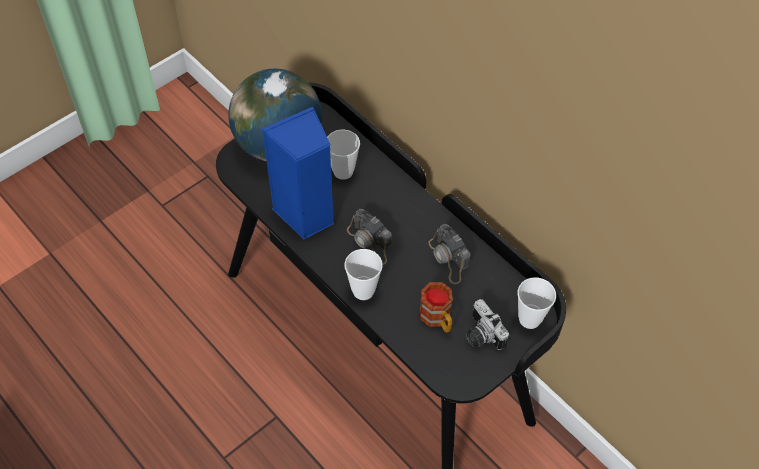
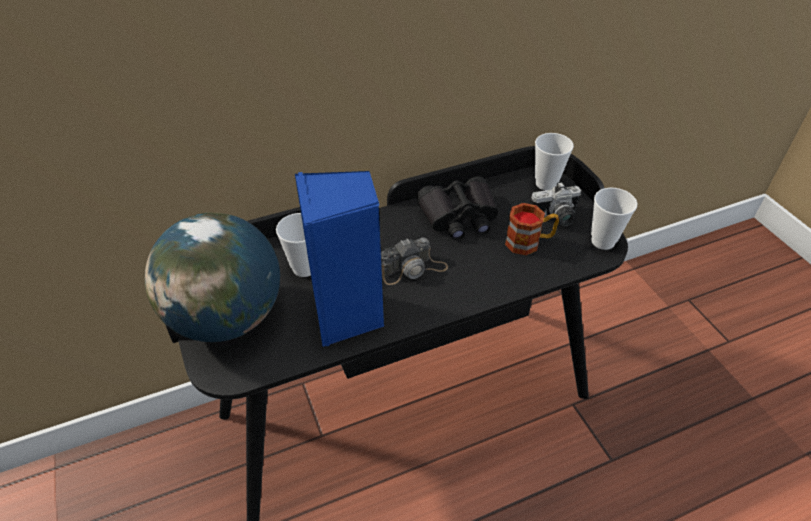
camera: 70 degrees left, 10 degrees down
cup [344,249,383,300] -> cup moved to [591,188,637,250]
camera [428,224,470,284] -> black binoculars [417,176,498,240]

